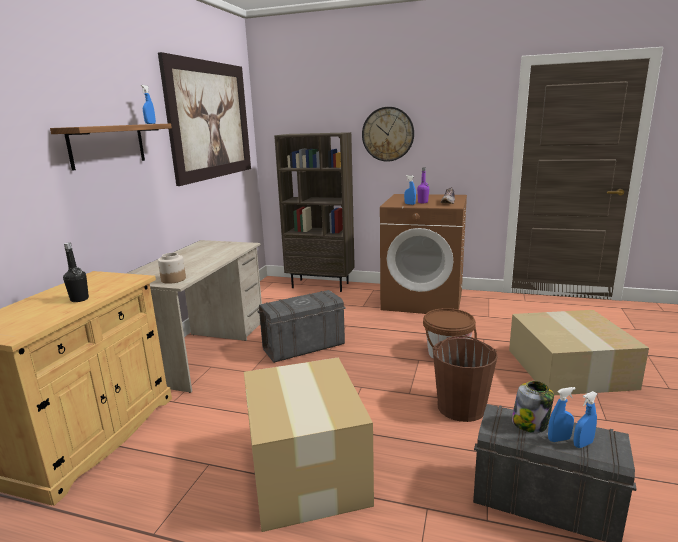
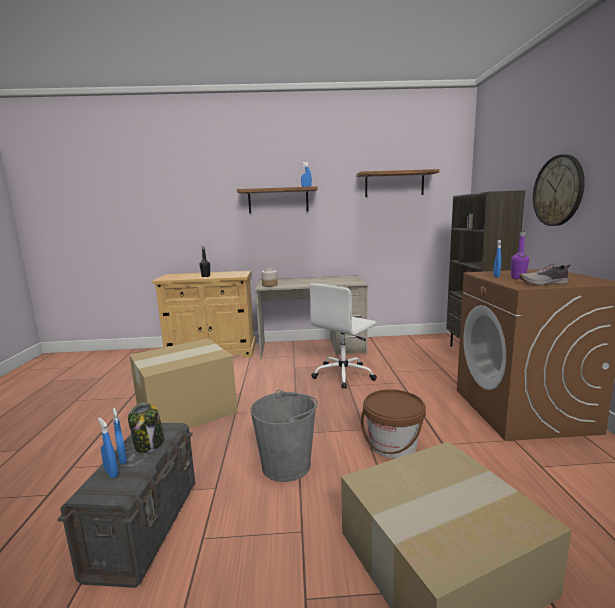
camera: 70 degrees right, 5 degrees down
picture [158,52,251,186] -> shelf [357,169,440,197]
grey storage box [257,290,346,363] -> white office chair [309,283,377,389]
brown bucket [432,336,498,422] -> grey bucket [250,390,318,482]

